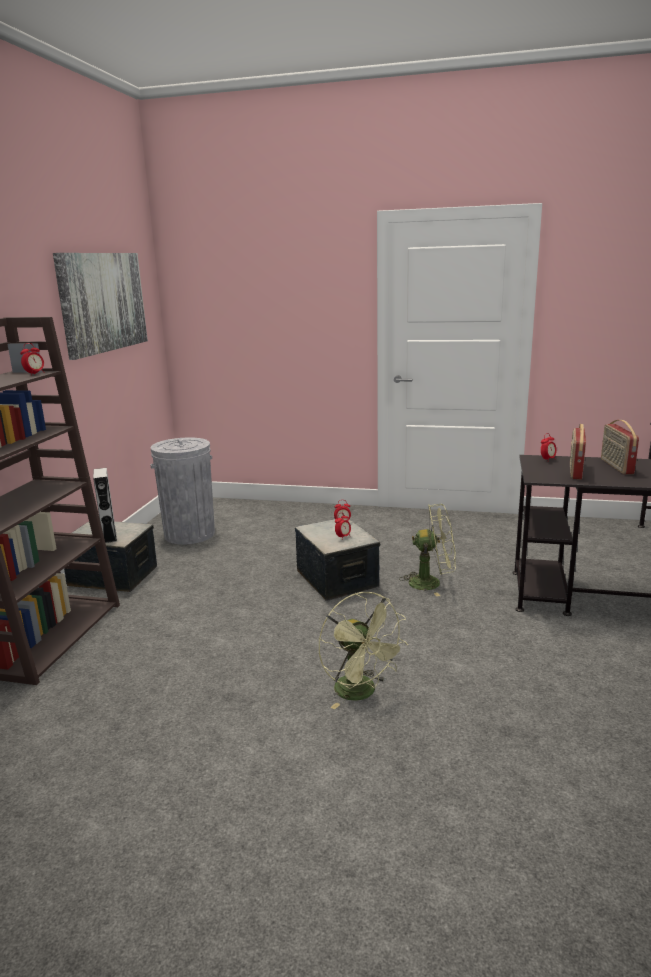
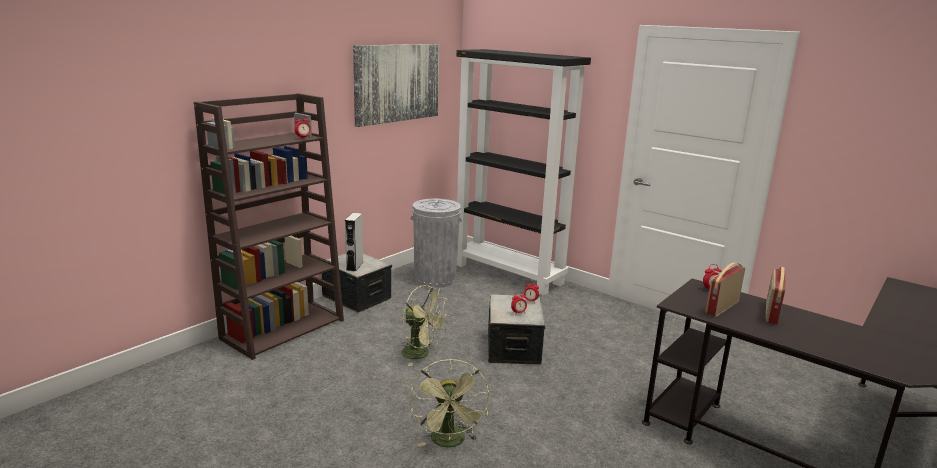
camera: 25 degrees right, 0 degrees up
green fan [399,504,456,596] -> green fan moved to [401,285,448,366]
none -> black bookcase [456,49,591,296]

